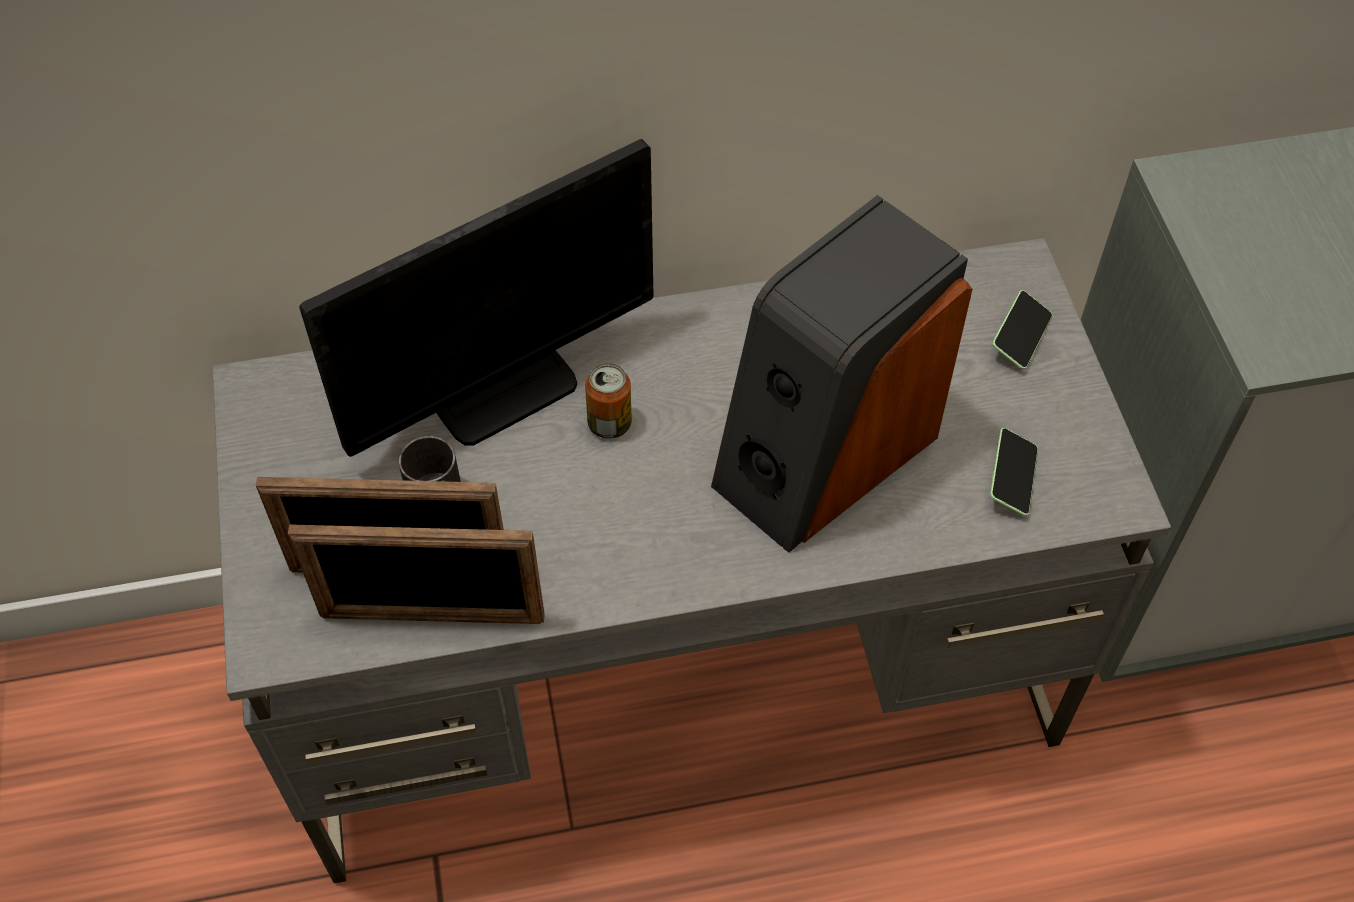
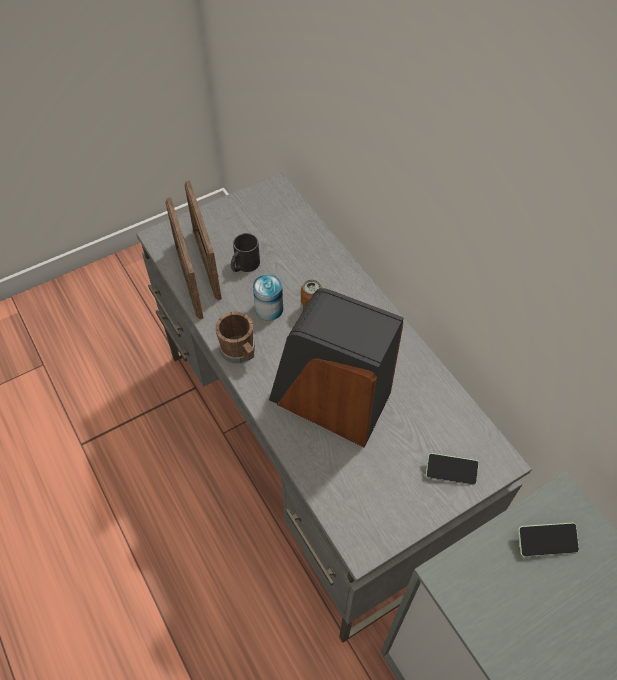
camera: 70 degrees right, 0 degrees up
monitor [299,139,653,457] -> none
phone [990,428,1038,516] -> phone moved to [518,522,579,557]
none -> brown mug [215,312,255,364]
none -> can [253,274,283,321]

